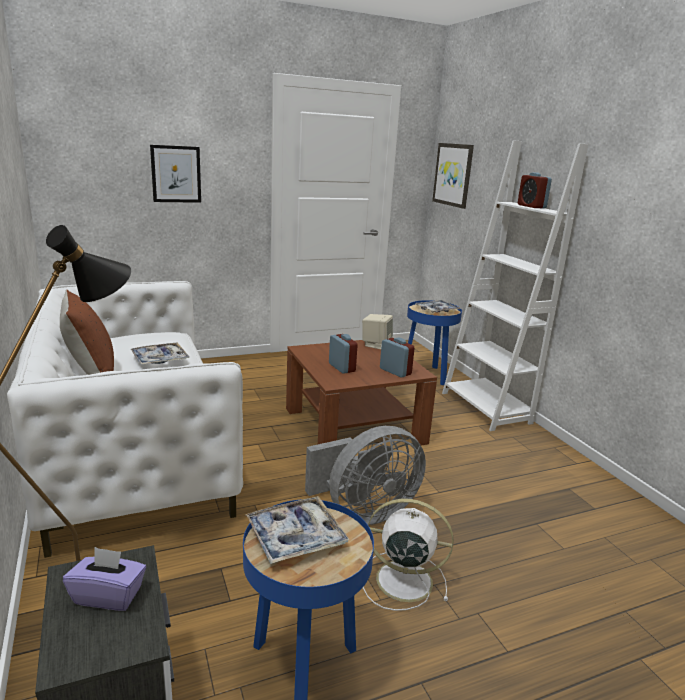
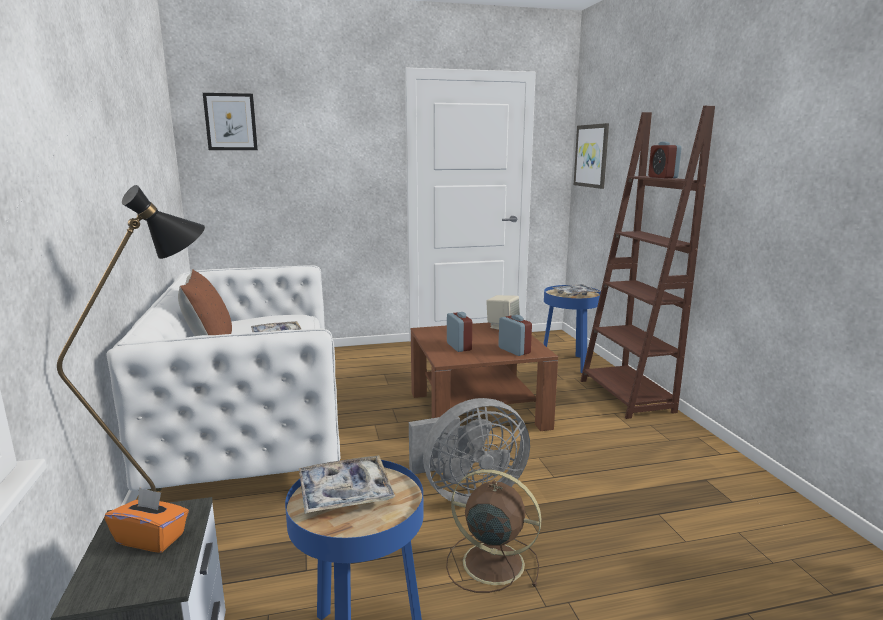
camera: 10 degrees right, 5 degrees down
purple tissue box [63,547,146,611] -> orange tissue box [104,487,189,553]
picture [150,145,201,203] -> picture moved to [203,93,258,150]
white fan [363,499,454,611] -> brown fan [446,469,542,593]
white bookcase [442,141,588,431] -> brown bookcase [581,106,715,419]

